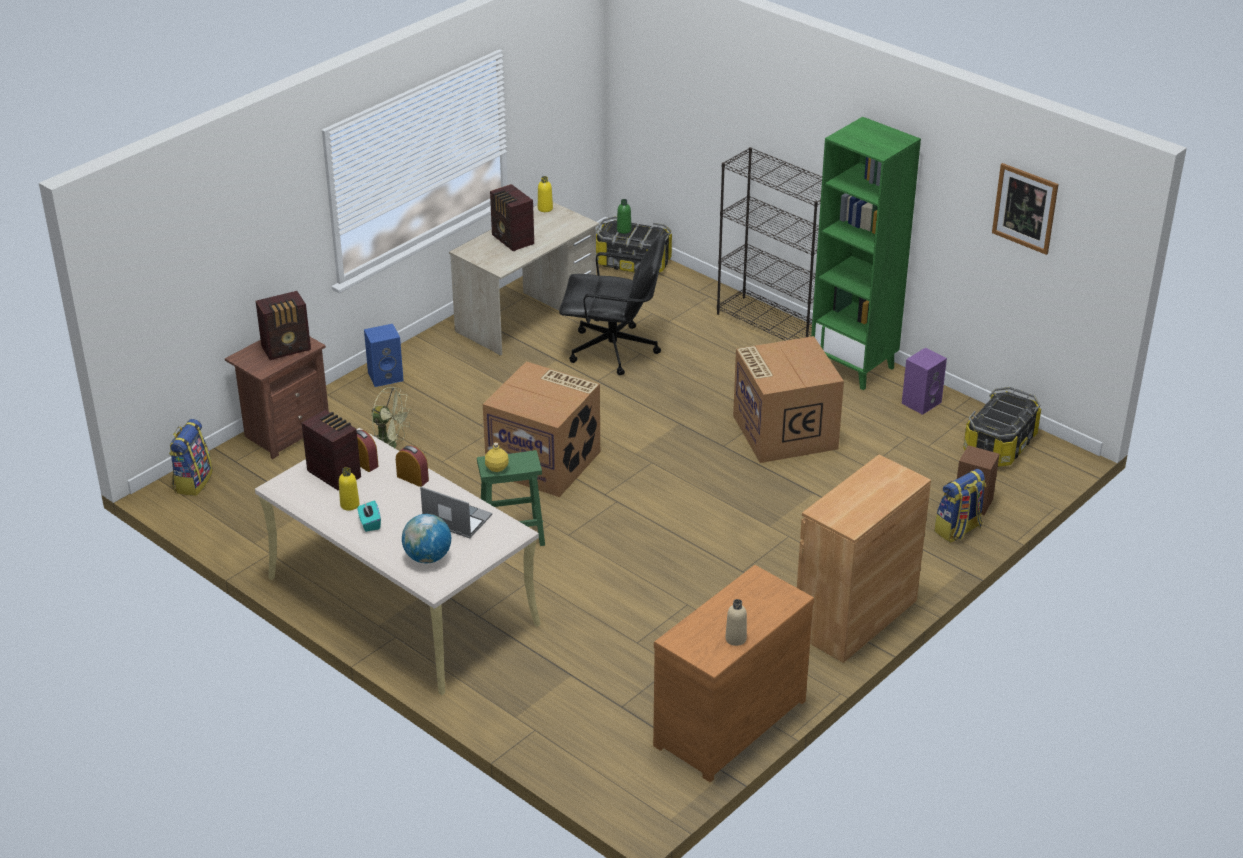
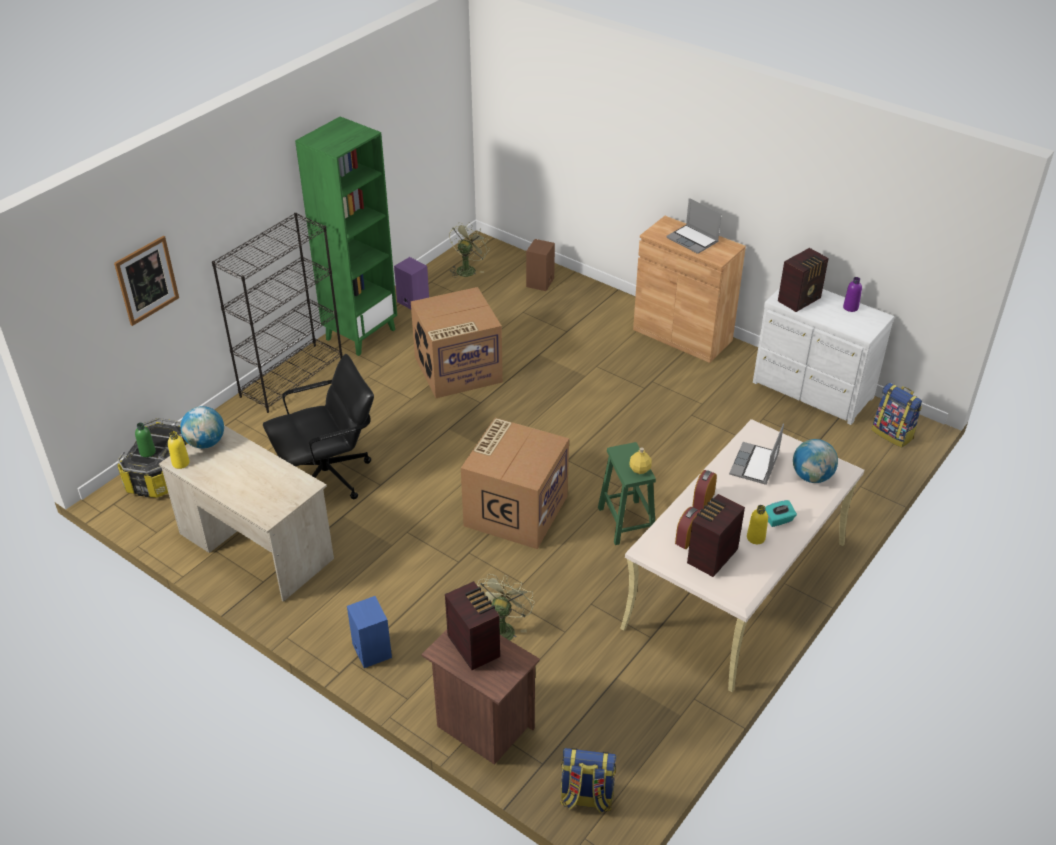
camera: 95 degrees left, 5 degrees up
radio [490,184,534,251] -> radio moved to [778,248,829,312]
black office chair [559,235,665,375] -> black office chair turned 60 degrees clockwise [263,354,374,499]
brown dresser [653,565,814,783] -> white dresser [753,288,894,425]
beige bottle [725,599,747,646] -> purple bottle [843,277,862,312]
backpack [934,469,986,543] -> backpack moved to [872,383,922,448]
storage box [963,387,1041,467] -> green fan [449,222,490,278]
picture [992,163,1058,255] -> picture moved to [114,236,179,326]
none -> globe [180,406,224,449]
none -> laptop [667,198,722,254]

